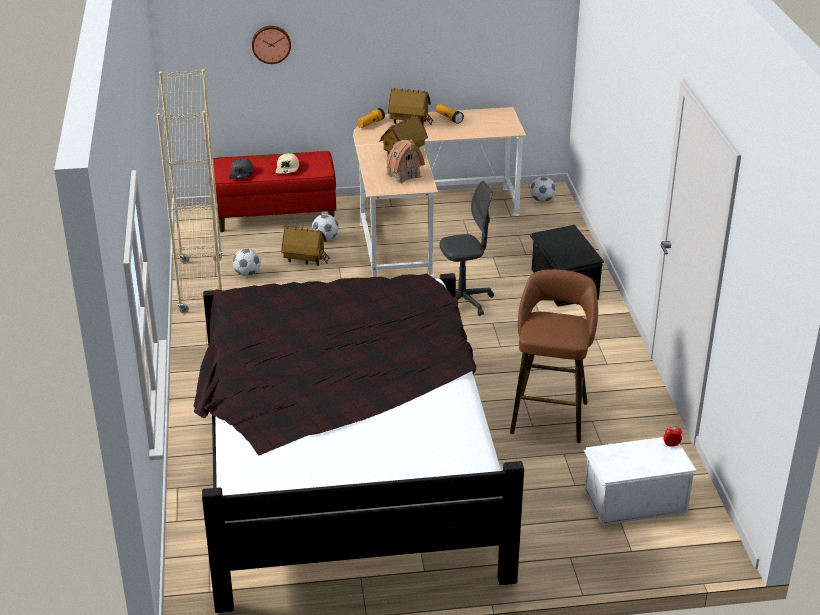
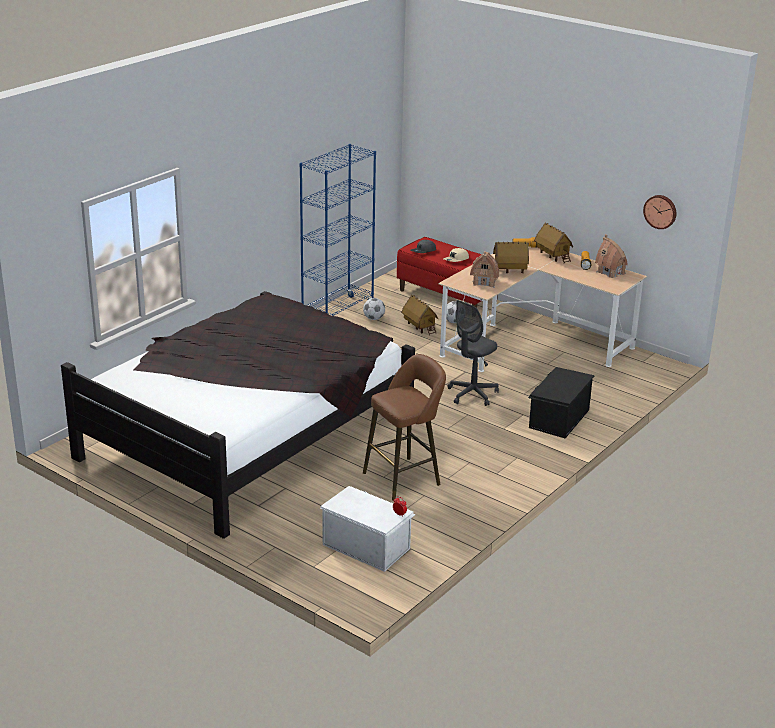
camera: 45 degrees right, 5 degrees down
beige bookcase [156,69,223,313] -> blue bookcase [299,144,376,316]
wall clock [252,26,291,64] -> wall clock moved to [643,195,676,229]
grey office chair [440,181,494,316] -> grey office chair turned 105 degrees clockwise [447,300,499,406]
football [530,177,556,202] -> none
none -> toy house [595,234,628,278]

